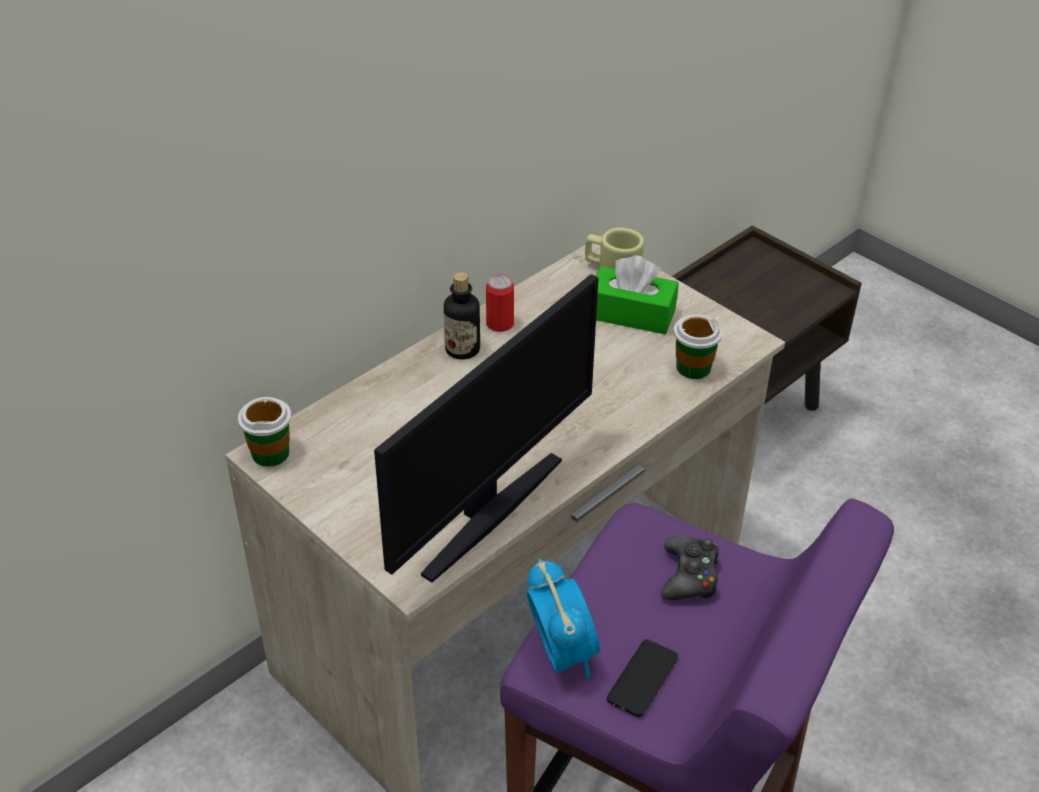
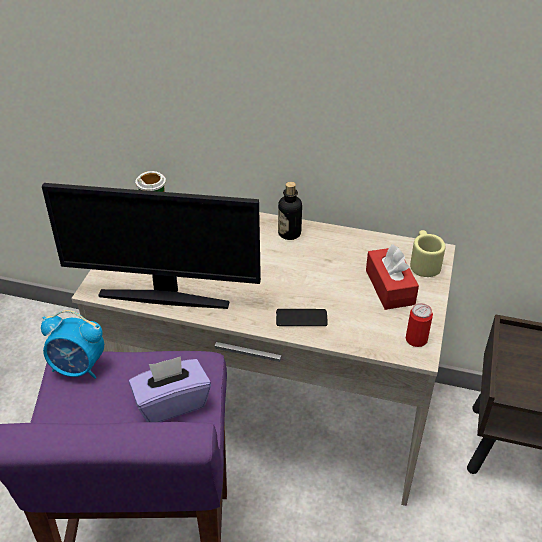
camera: 60 degrees right, 0 degrees up
can [486,274,514,332] -> can moved to [406,303,433,347]
alarm clock [527,559,600,679] -> alarm clock turned 60 degrees clockwise [41,310,104,379]
green tissue box [596,255,679,334] -> red tissue box [366,244,419,310]
phone [607,639,678,717] -> phone moved to [276,309,328,326]
black game controller [661,536,719,600] -> purple tissue box [129,356,211,422]
cup [673,314,723,379] -> none

